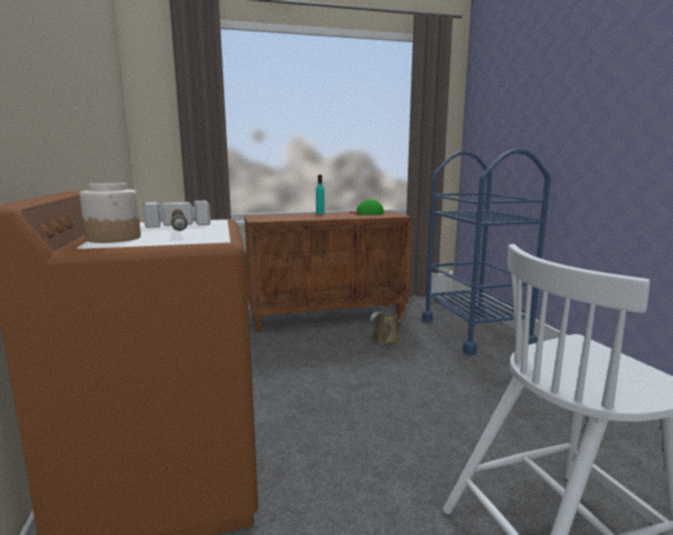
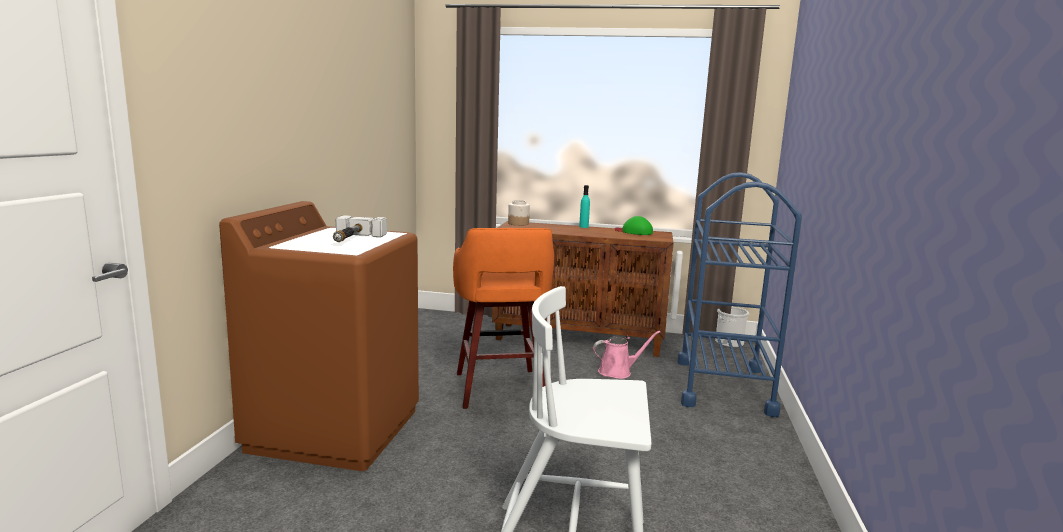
camera: 25 degrees right, 0 degrees up
jar [80,183,141,243] -> jar moved to [508,200,530,226]
brown watering can [370,295,416,345] -> pink watering can [593,331,660,379]
none -> orange stool [453,228,554,409]

